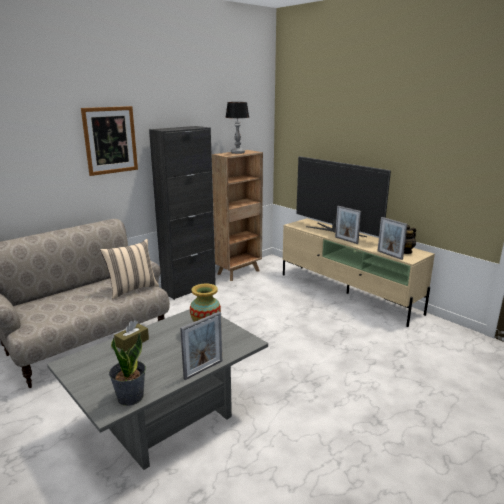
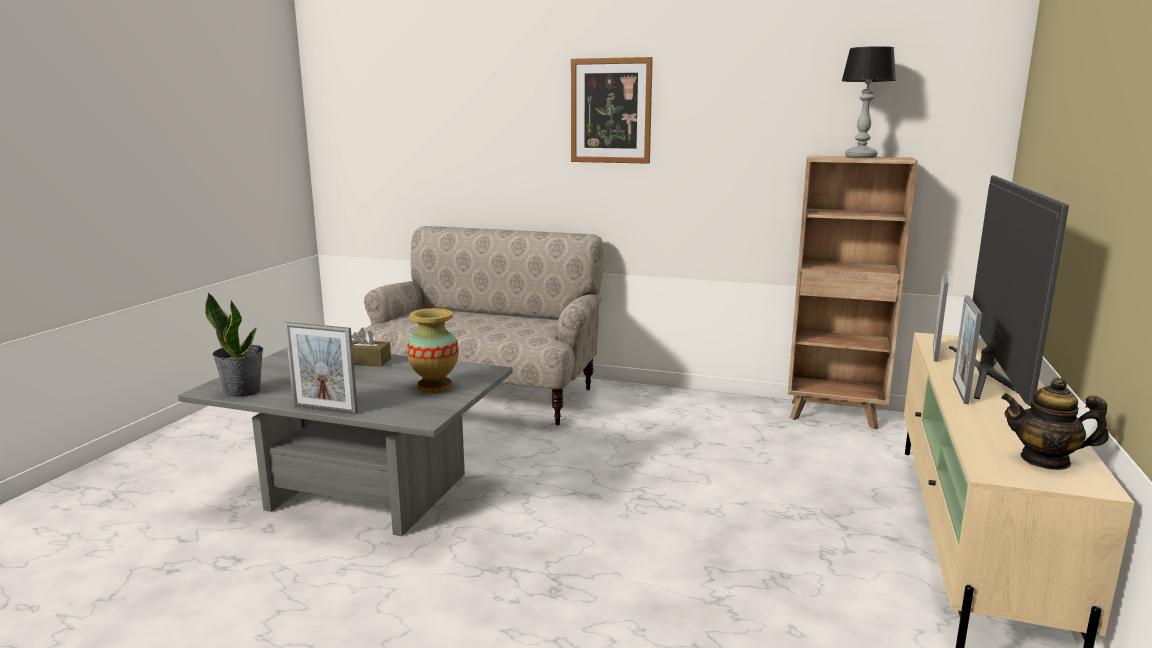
camera: 60 degrees right, 5 degrees down
beige pillow [100,239,159,299] -> none
black cabinet [149,126,216,300] -> none
picture frame [378,217,407,260] -> picture frame moved to [933,270,949,362]

